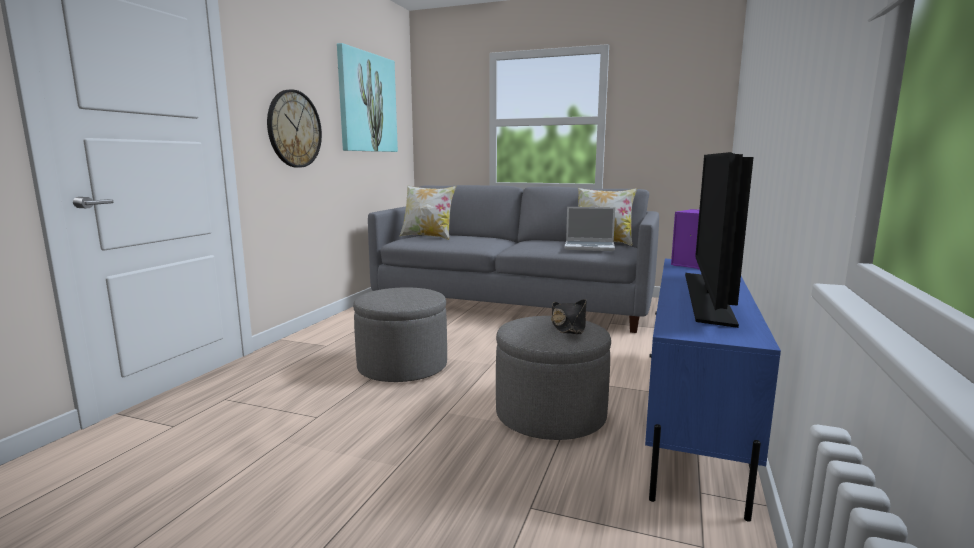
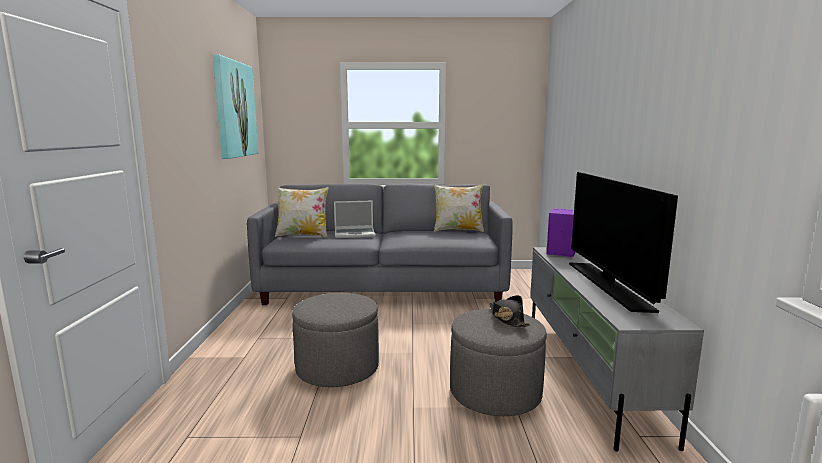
camera: 20 degrees left, 0 degrees up
wall clock [267,89,322,168] -> none
laptop [565,207,615,251] -> laptop moved to [334,201,376,238]
blue tv stand [645,259,781,522] -> grey tv stand [530,247,704,451]

